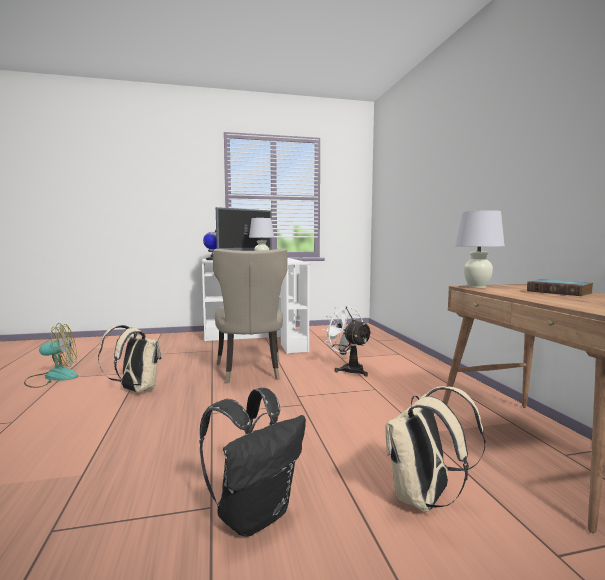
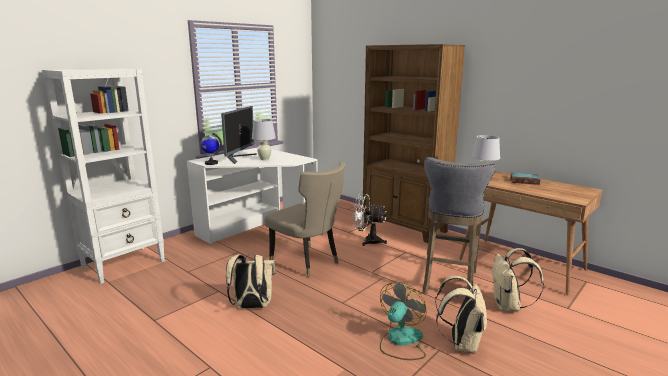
camera: 35 degrees left, 10 degrees up
fan [24,323,78,388] -> fan moved to [380,282,426,360]
black backpack [199,388,306,536] -> beige backpack [435,276,487,353]
none -> white bookcase [42,68,165,284]
none -> brown bookcase [362,44,465,243]
none -> grey stool [422,157,495,295]

